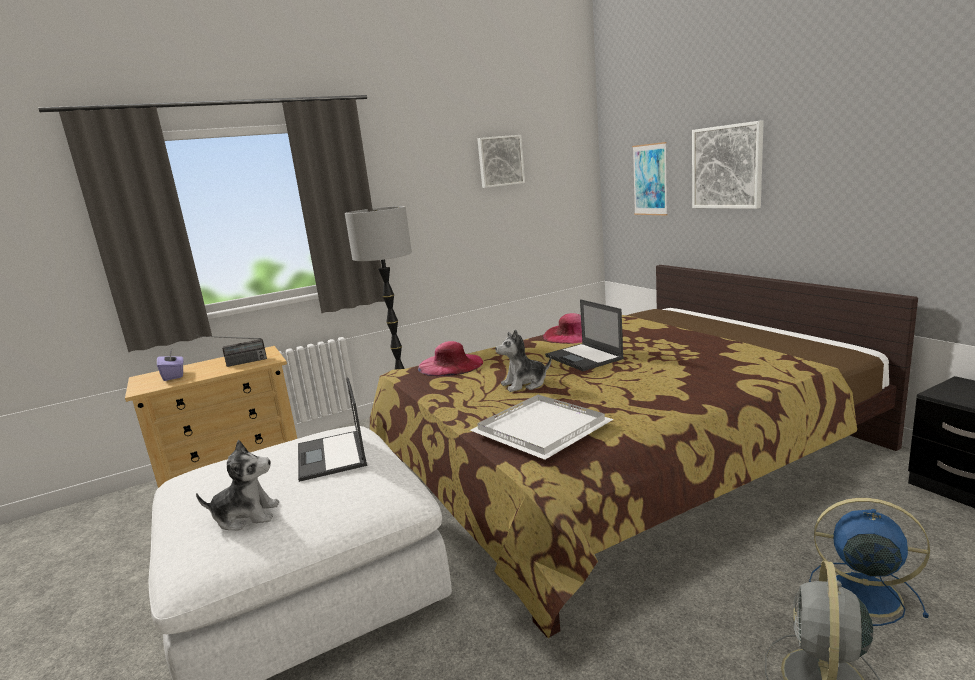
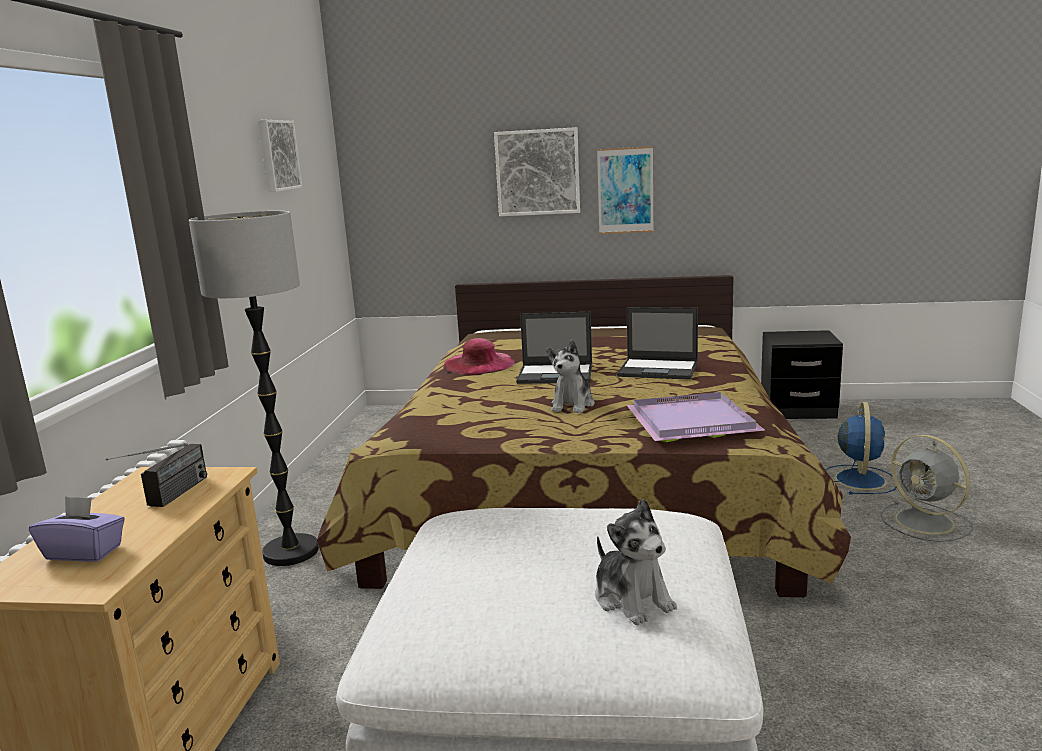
camera: 55 degrees left, 0 degrees up
plush toy [196,440,279,531] -> plush toy turned 120 degrees clockwise [596,499,677,625]
laptop [298,377,367,482] -> laptop moved to [617,307,698,380]
pink hat [418,341,483,376] -> none
white tray [470,395,614,460] -> purple tray [627,392,765,442]
picture [632,142,667,215] -> picture moved to [597,146,653,234]
blue fan [809,498,930,626] -> blue fan turned 135 degrees clockwise [825,402,896,495]

